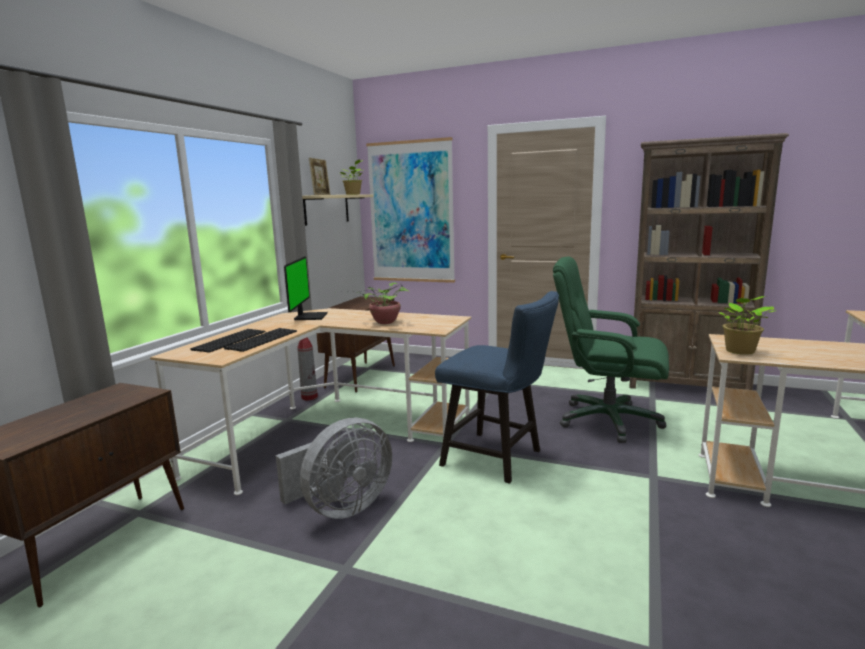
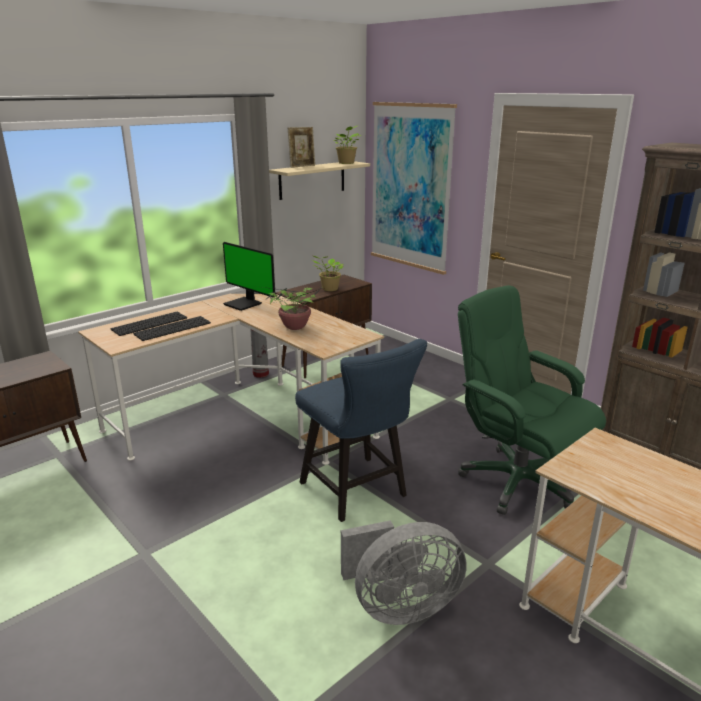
camera: 25 degrees right, 10 degrees up
grey fan [276,417,392,519] -> grey fan moved to [341,520,467,625]
monitor [284,256,328,320] -> monitor turned 105 degrees clockwise [223,242,275,311]
potted plant [719,296,776,355] -> potted plant moved to [311,256,343,291]

